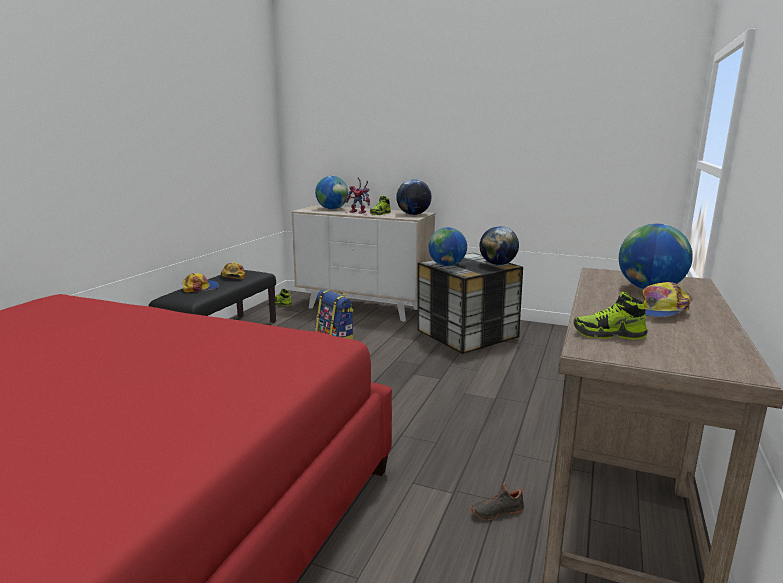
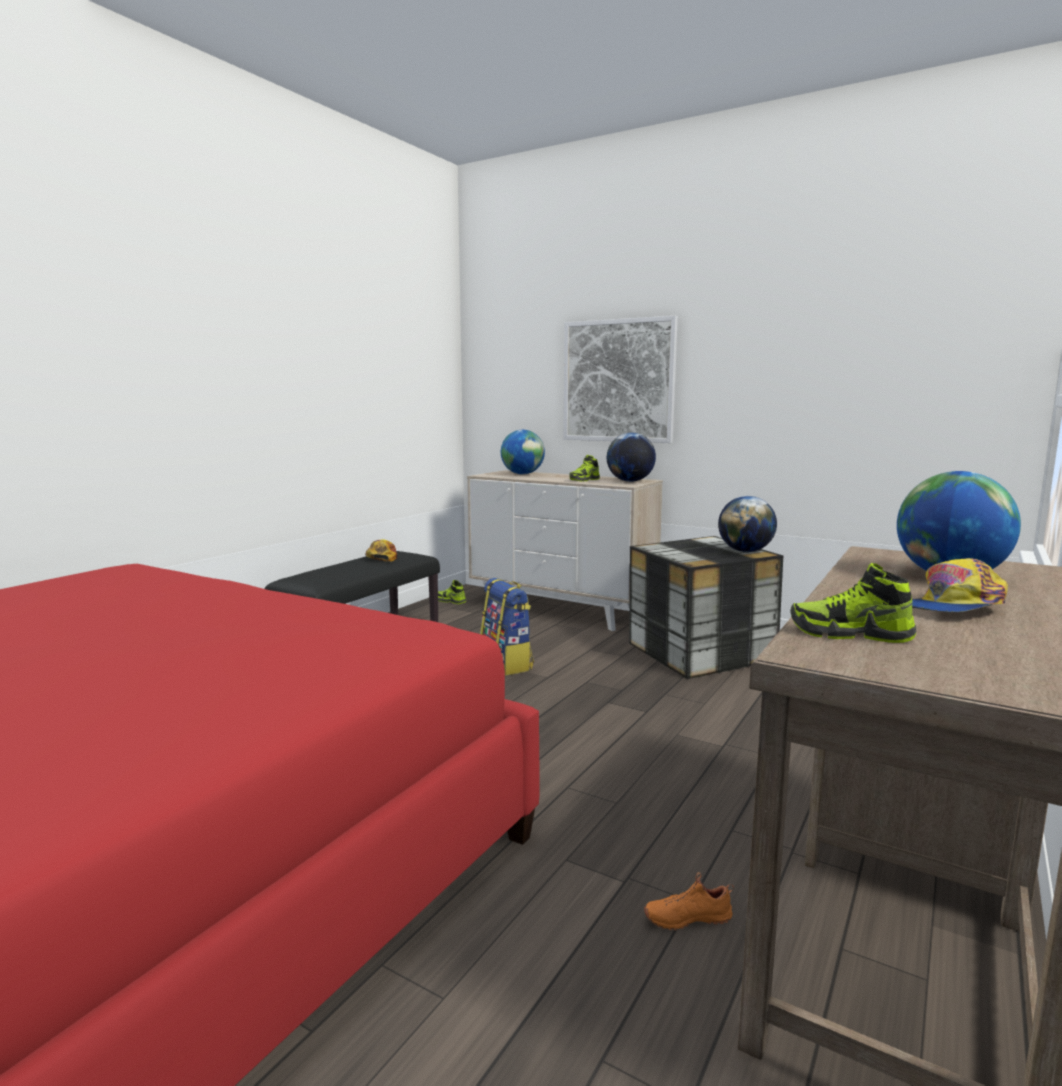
camera: 10 degrees right, 5 degrees down
cap [182,273,219,292] -> none
toy robot [346,178,370,214] -> none
globe [428,227,467,266] -> none
black shoe [471,483,525,520] -> orange shoe [644,872,734,930]
none -> picture [563,316,678,443]

